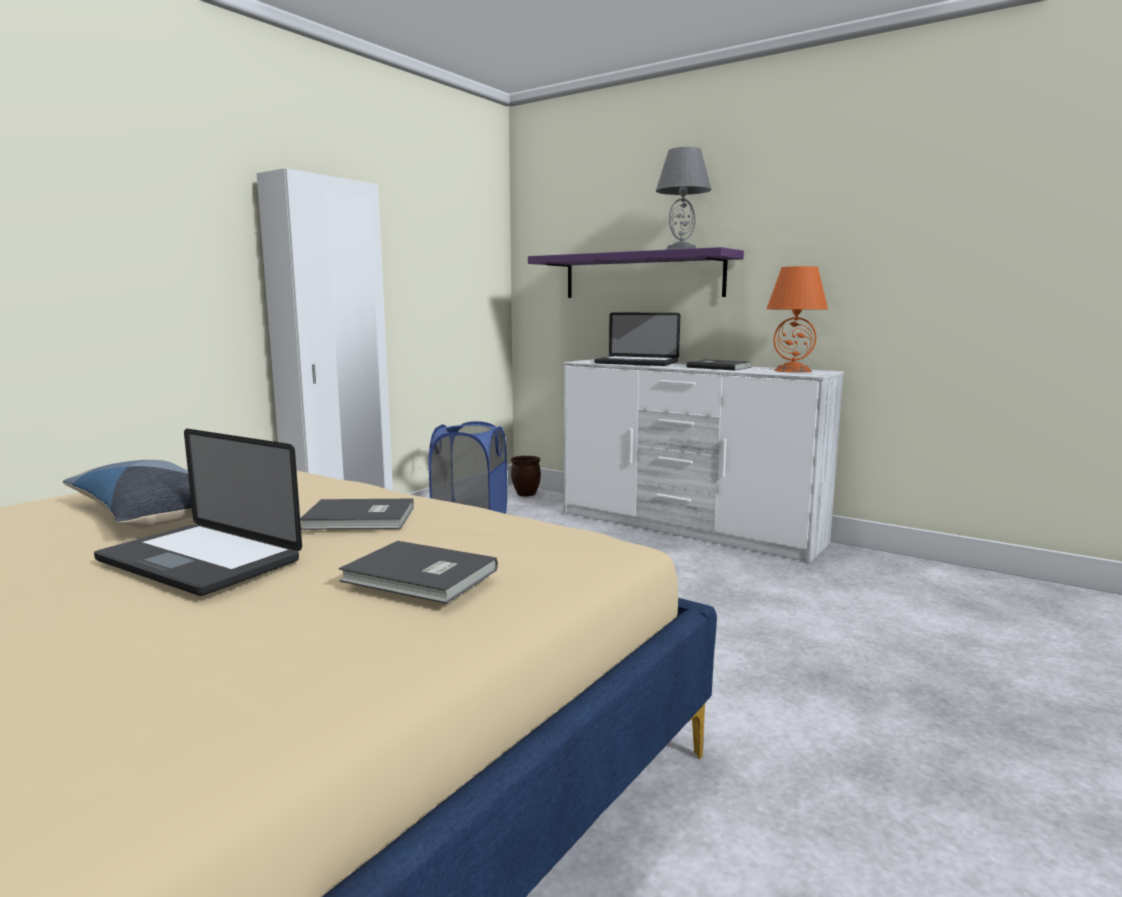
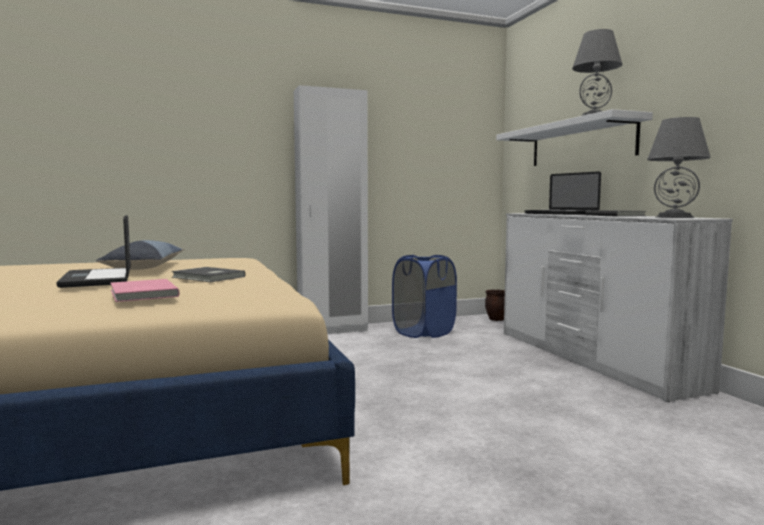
camera: 35 degrees right, 5 degrees down
grey book [339,541,498,604] -> pink book [110,279,180,302]
purple shelf [528,247,744,298] -> white shelf [496,109,653,166]
orange table lamp [767,266,828,373] -> grey table lamp [647,117,711,218]

